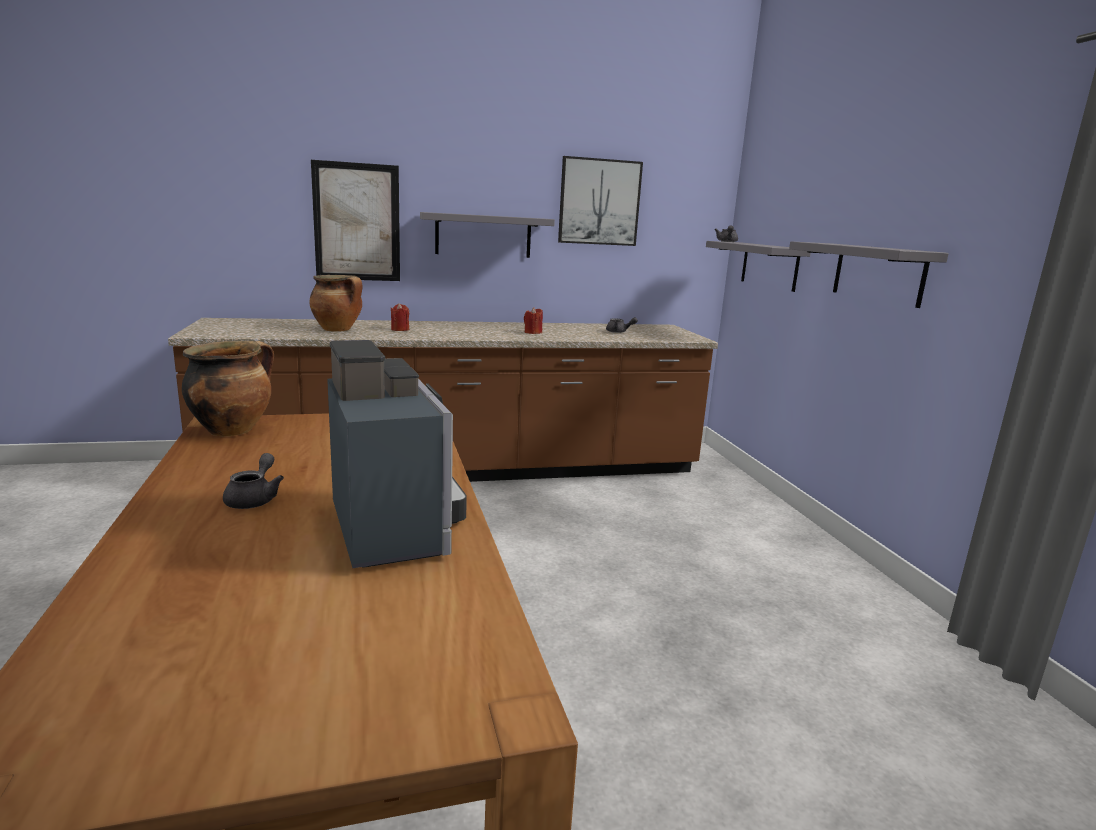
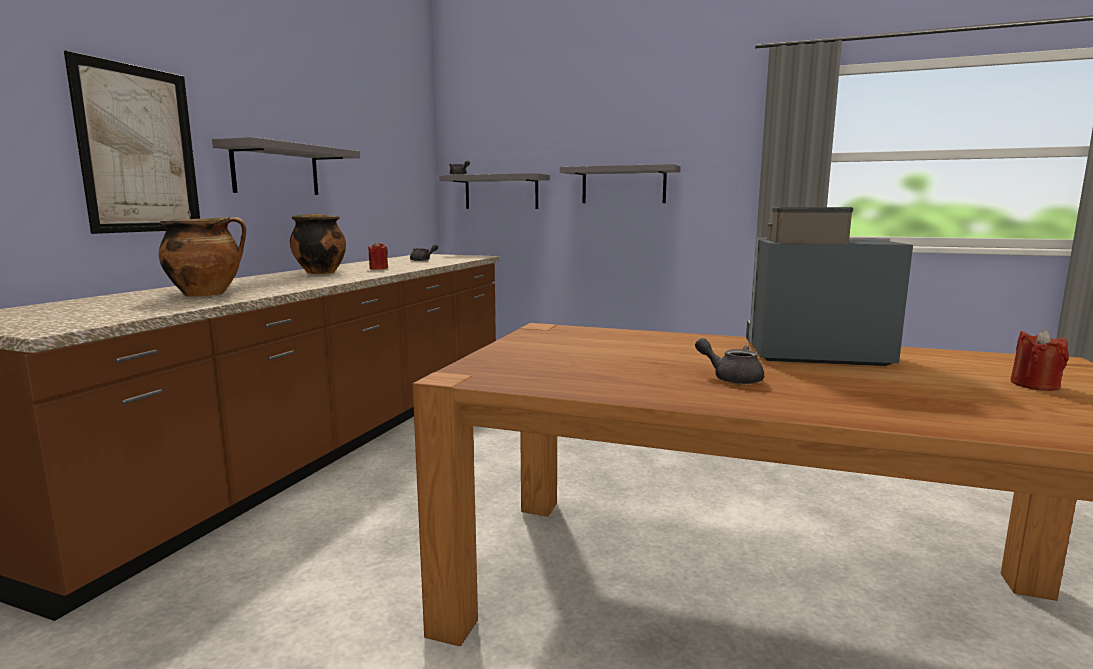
camera: 55 degrees left, 5 degrees down
cooking pot [182,341,274,437] -> cooking pot moved to [290,214,346,274]
red candle [391,303,410,331] -> red candle moved to [1010,329,1069,391]
picture [558,156,643,246] -> none

